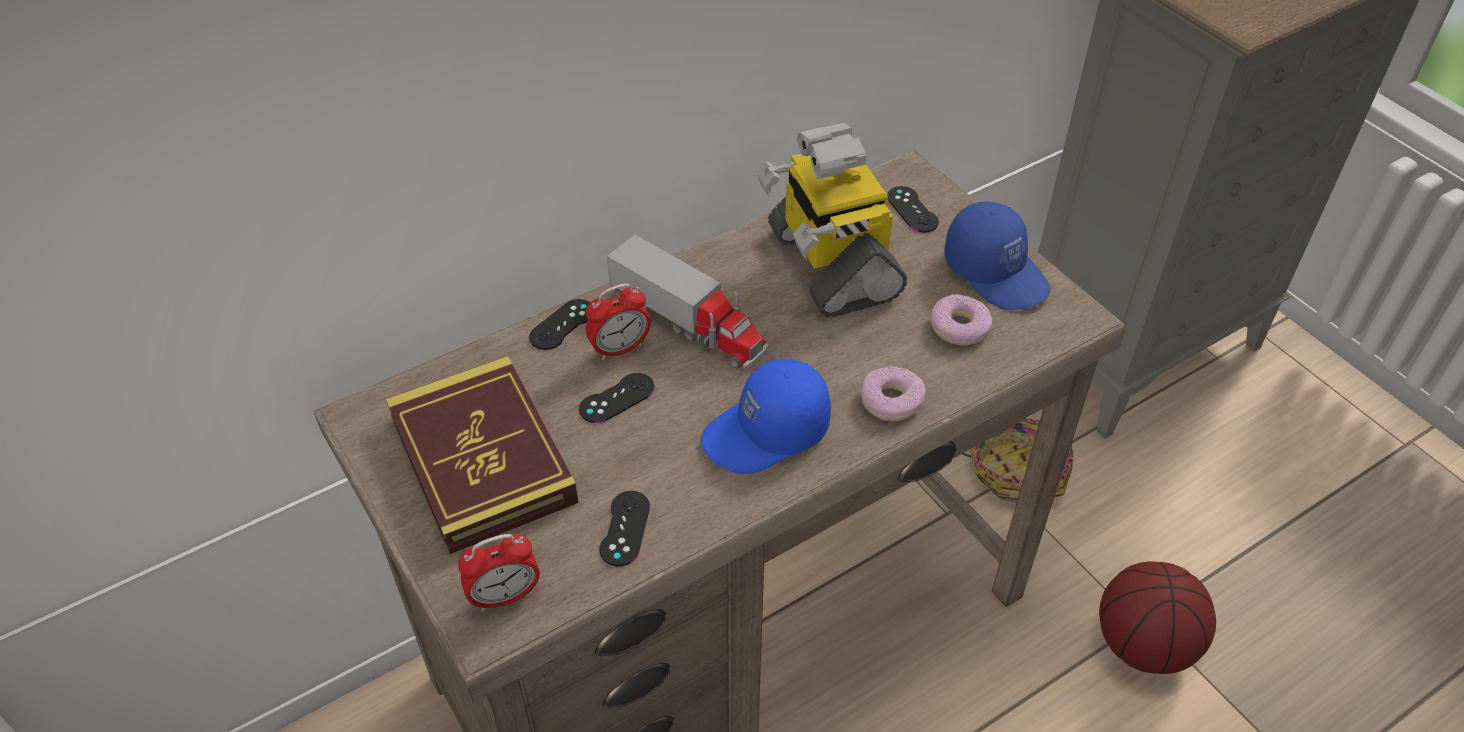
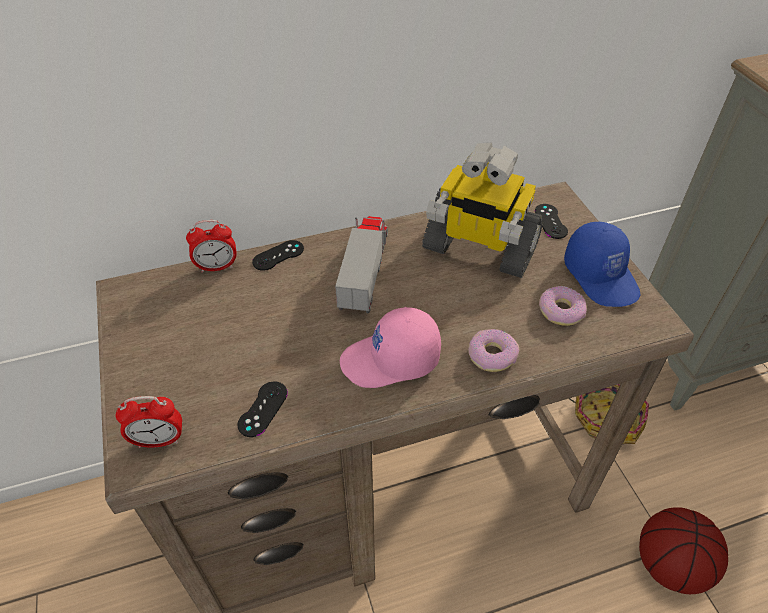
camera: 15 degrees right, 0 degrees up
book [386,356,579,554] -> none
black game controller [579,373,655,423] -> none
alarm clock [586,284,650,360] -> alarm clock moved to [186,220,237,273]
toy truck [607,235,768,370] -> toy truck turned 135 degrees counterclockwise [335,216,388,313]
blue cap [701,359,831,474] -> pink cap [340,307,441,388]
toy robot [756,123,907,318] -> toy robot turned 60 degrees counterclockwise [422,142,542,278]

